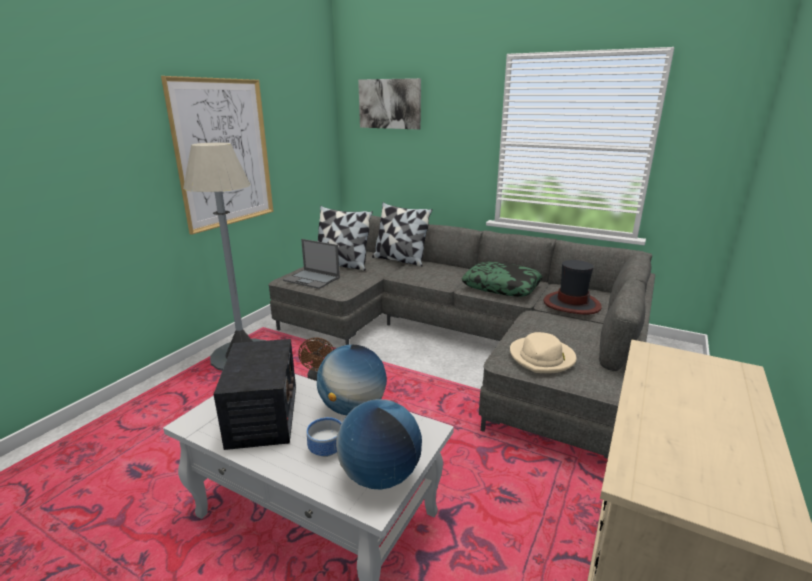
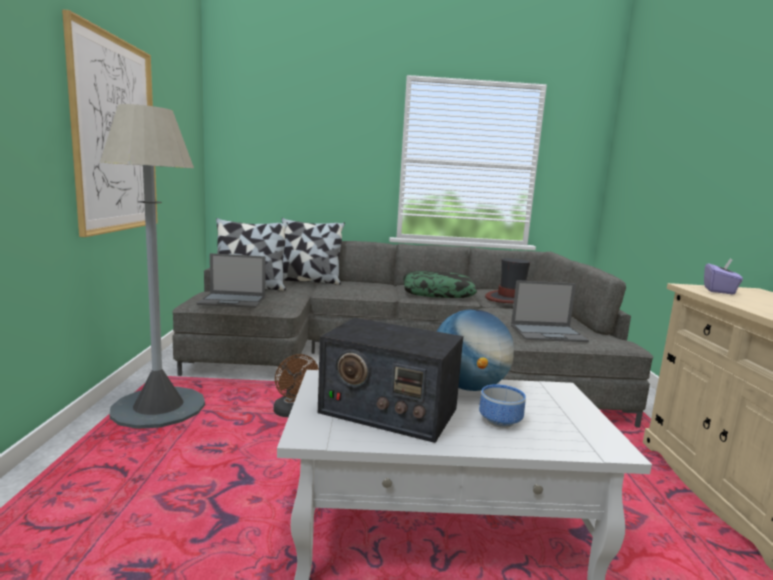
camera: 30 degrees left, 10 degrees down
radio [214,339,296,450] -> radio turned 150 degrees clockwise [318,318,463,443]
globe [336,399,422,490] -> none
picture [358,78,421,130] -> none
beige hat [510,332,577,373] -> laptop [511,280,589,342]
none -> purple tissue box [704,259,743,294]

